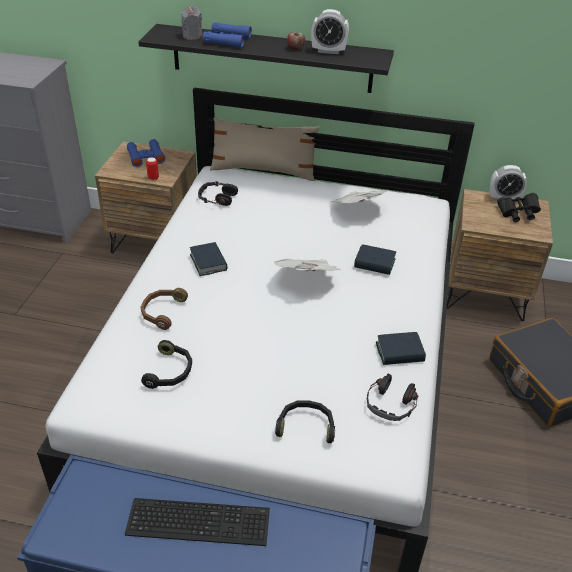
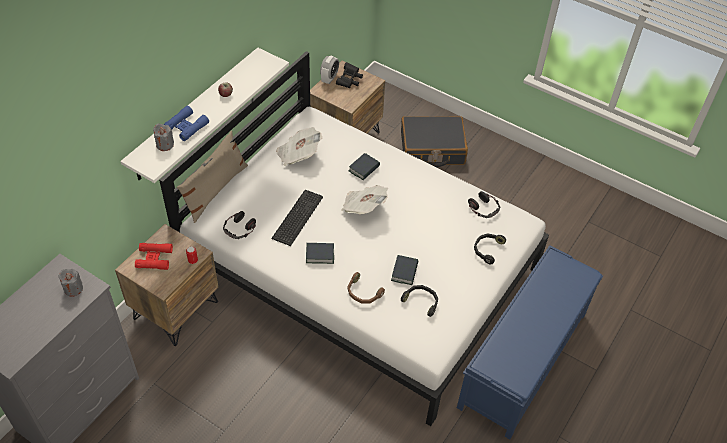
camera: 70 degrees left, 10 degrees up
keyboard [125,498,270,546] -> keyboard moved to [271,190,323,246]
blue binoculars [127,139,165,167] -> red binoculars [135,243,173,270]
black shelf [138,24,394,93] -> white shelf [120,48,289,183]
alarm clock [311,9,349,54] -> none
book [376,332,426,365] -> book moved to [391,255,418,285]
none -> grey candle [58,269,83,297]

